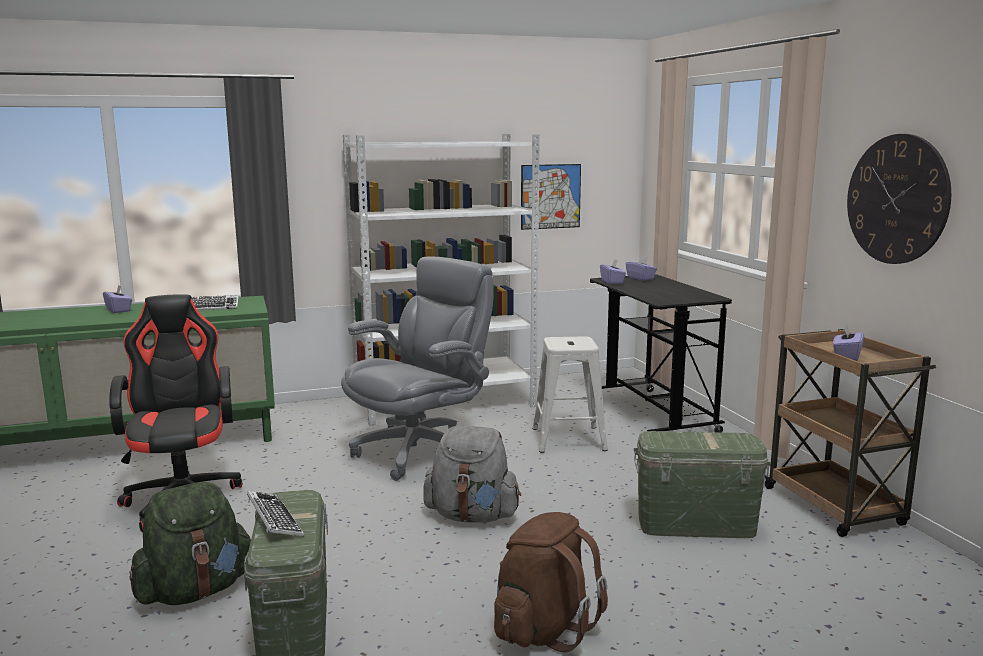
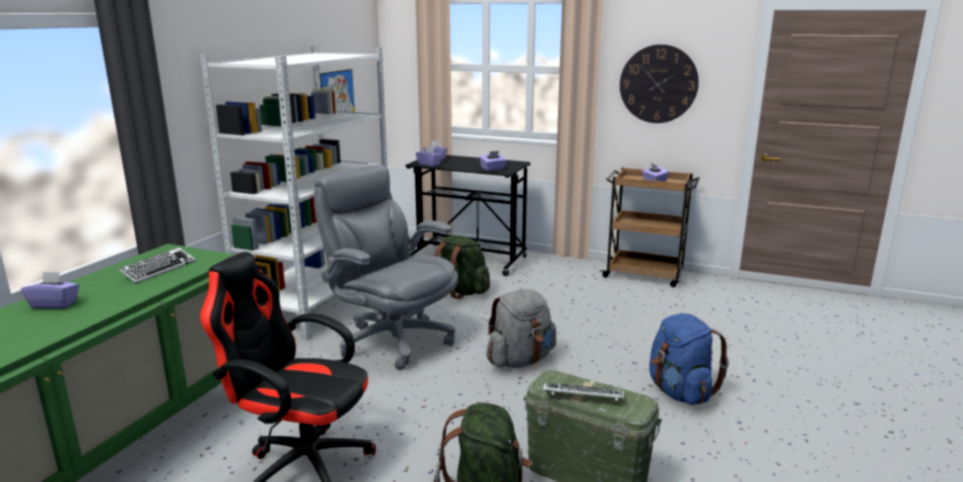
camera: 50 degrees left, 5 degrees up
grey office chair [341,257,494,481] -> grey office chair turned 45 degrees counterclockwise [314,164,458,370]
brown backpack [494,512,608,653] -> blue backpack [649,314,729,405]
white stool [532,337,608,453] -> green backpack [434,236,490,299]
green storage box [634,431,771,538] -> none
none -> purple tissue box [479,151,507,171]

